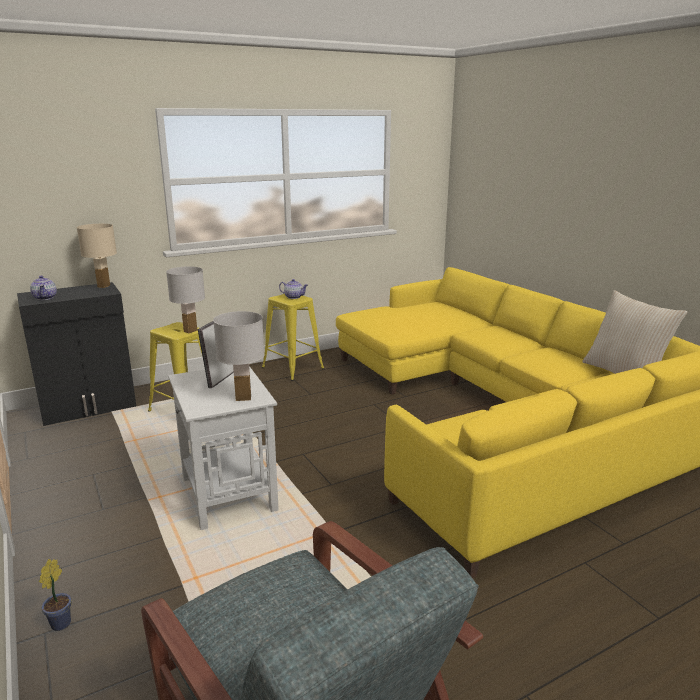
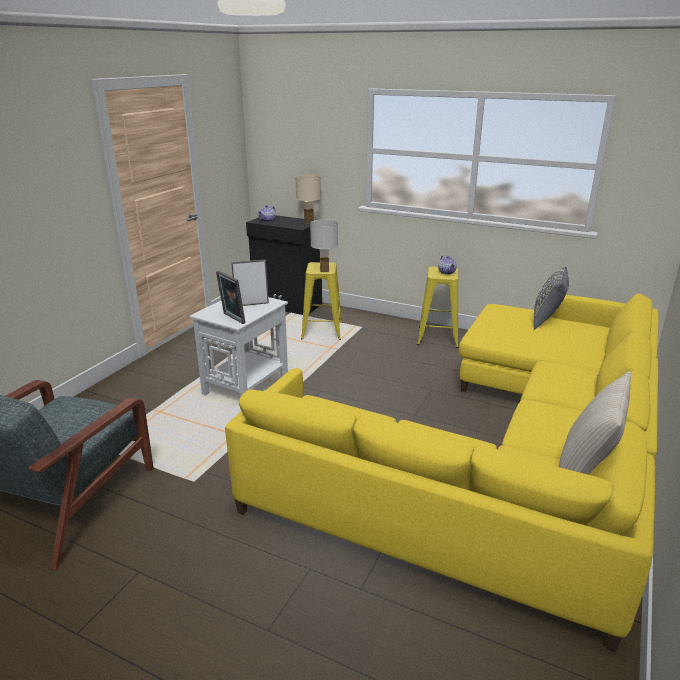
camera: 55 degrees right, 5 degrees up
potted plant [39,559,72,631] -> none
white table lamp [213,311,264,401] -> picture frame [216,271,246,324]
none -> grey pillow [534,267,569,330]

